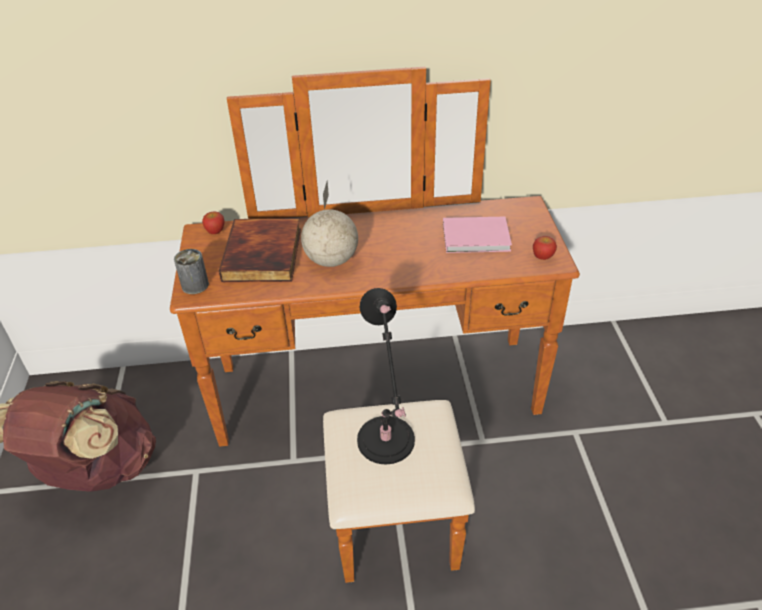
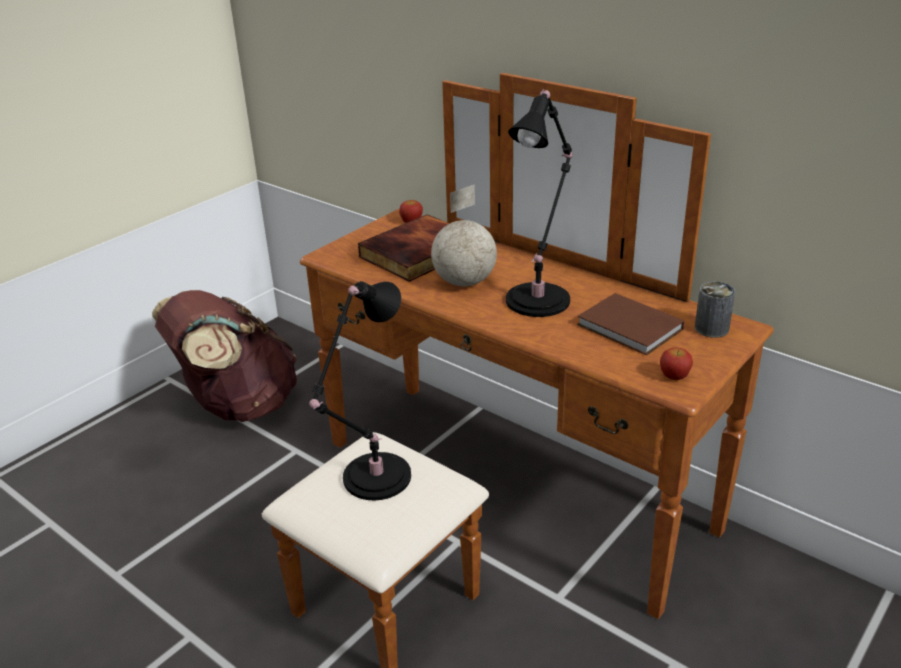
camera: 45 degrees right, 10 degrees down
can [174,249,209,294] -> can moved to [695,282,735,338]
pink book [443,217,512,253] -> brown book [577,293,684,355]
none -> black table lamp [506,89,573,317]

